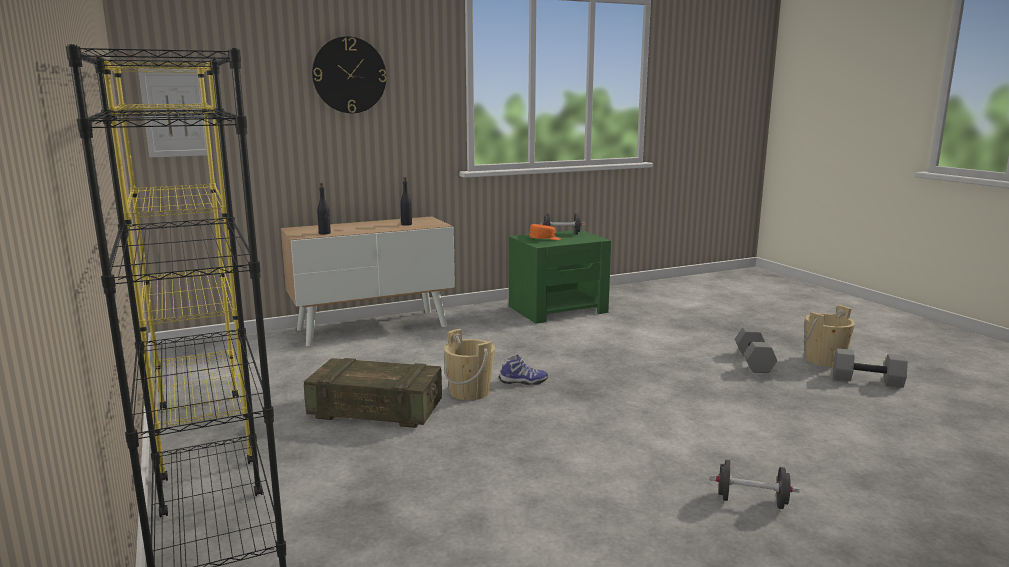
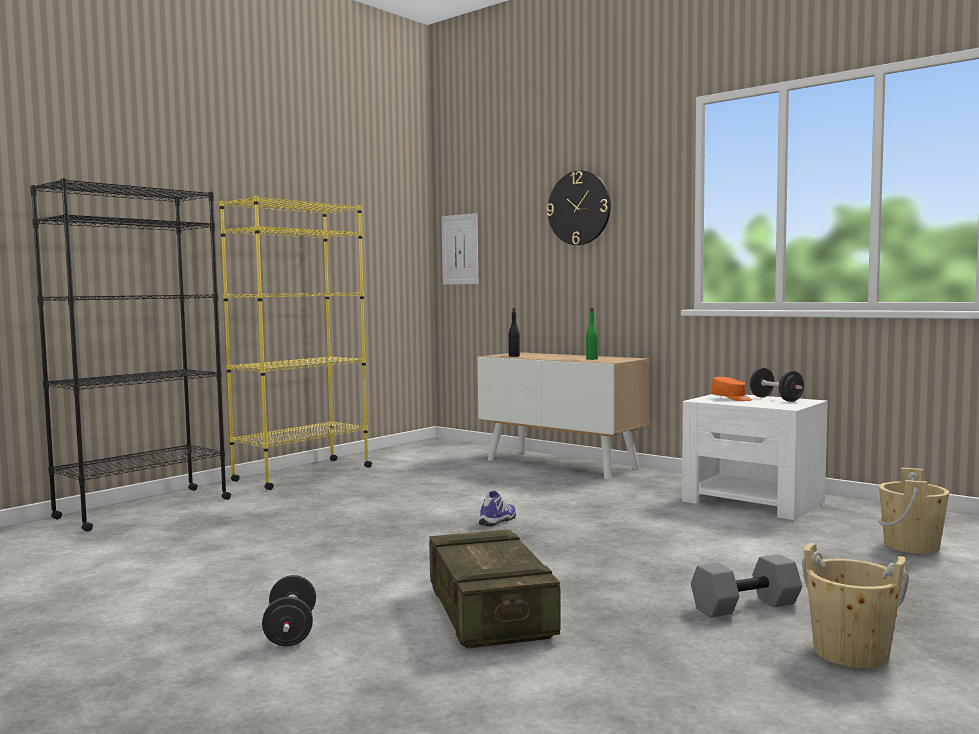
camera: 65 degrees right, 10 degrees down
crate [304,358,442,428] -> crate moved to [429,529,561,649]
black bottle [400,177,412,226] -> green bottle [586,308,598,360]
beige bucket [444,329,495,400] -> beige bucket moved to [878,468,949,554]
shoe [499,355,548,385] -> shoe turned 120 degrees counterclockwise [479,491,516,527]
green nightstand [509,230,611,323] -> white nightstand [682,394,828,520]
grey dumbbell [833,348,908,388] -> none

